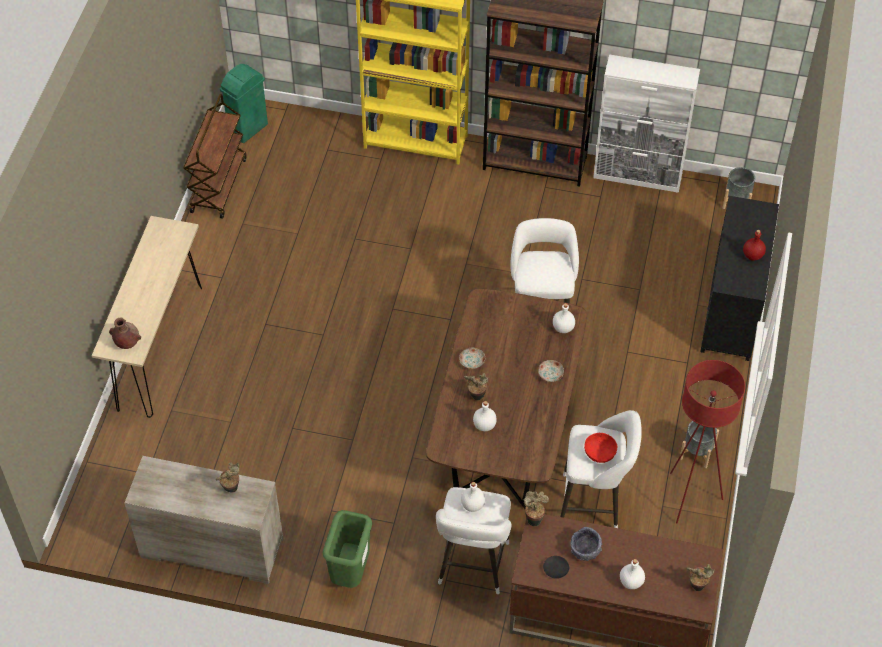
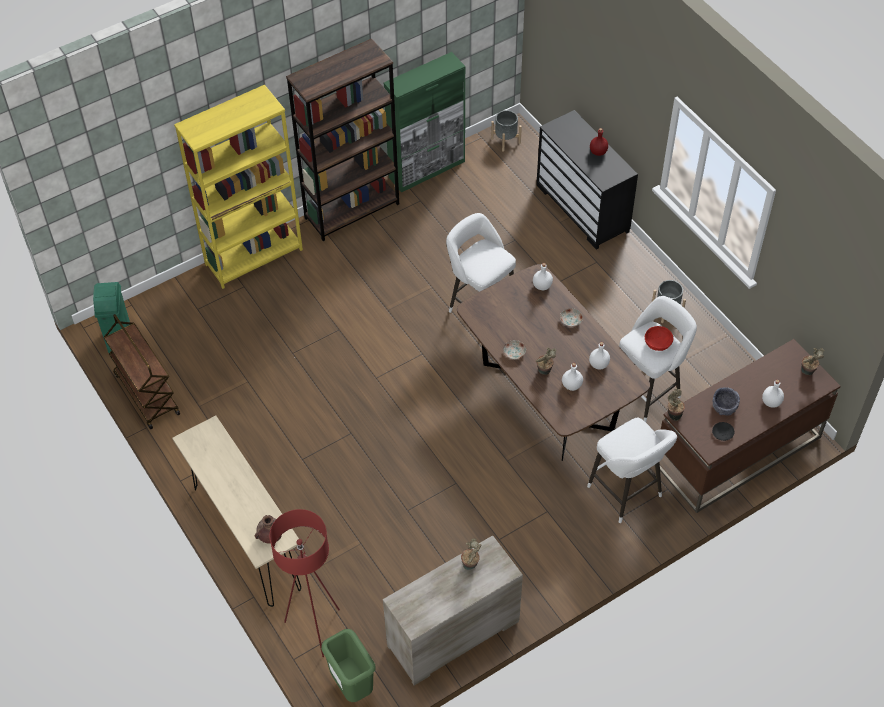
camera: 45 degrees left, 0 degrees up
green trash can [323,510,372,588] -> green trash can moved to [321,629,376,702]
white bottle [461,482,485,512] -> white bottle moved to [589,342,610,369]
white cabinet [593,54,700,193] -> green cabinet [384,52,465,192]
red floor lamp [670,360,745,523] -> red floor lamp moved to [269,509,340,657]

